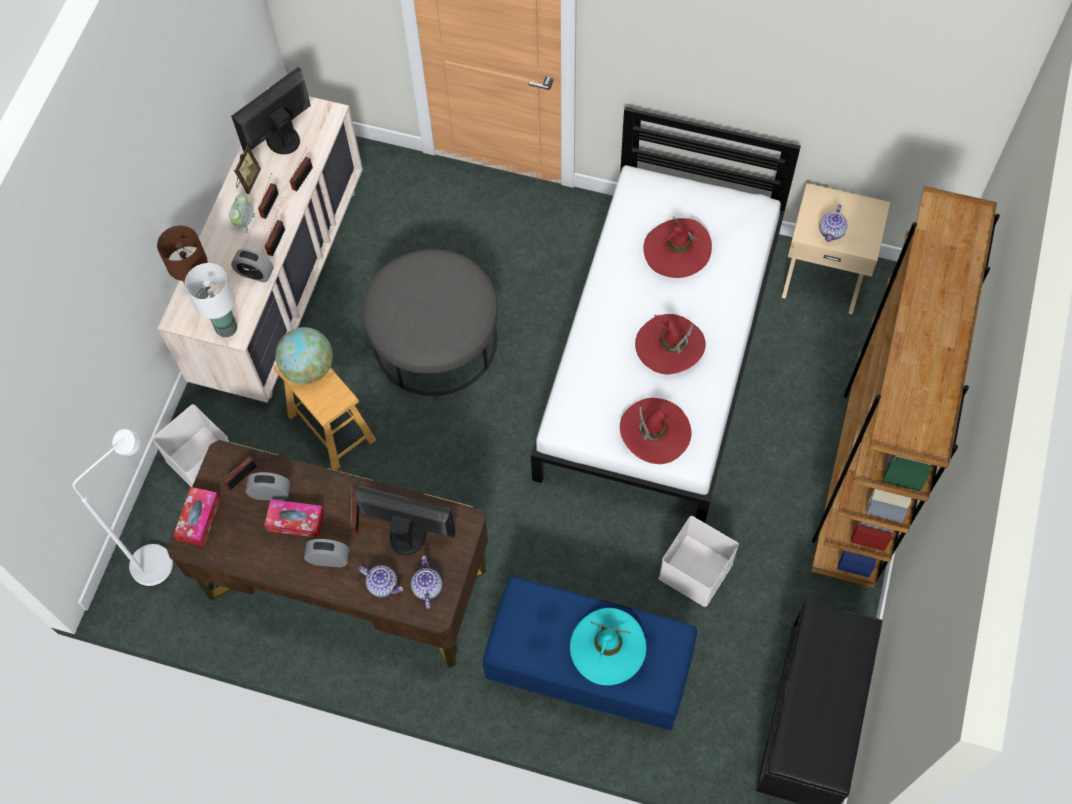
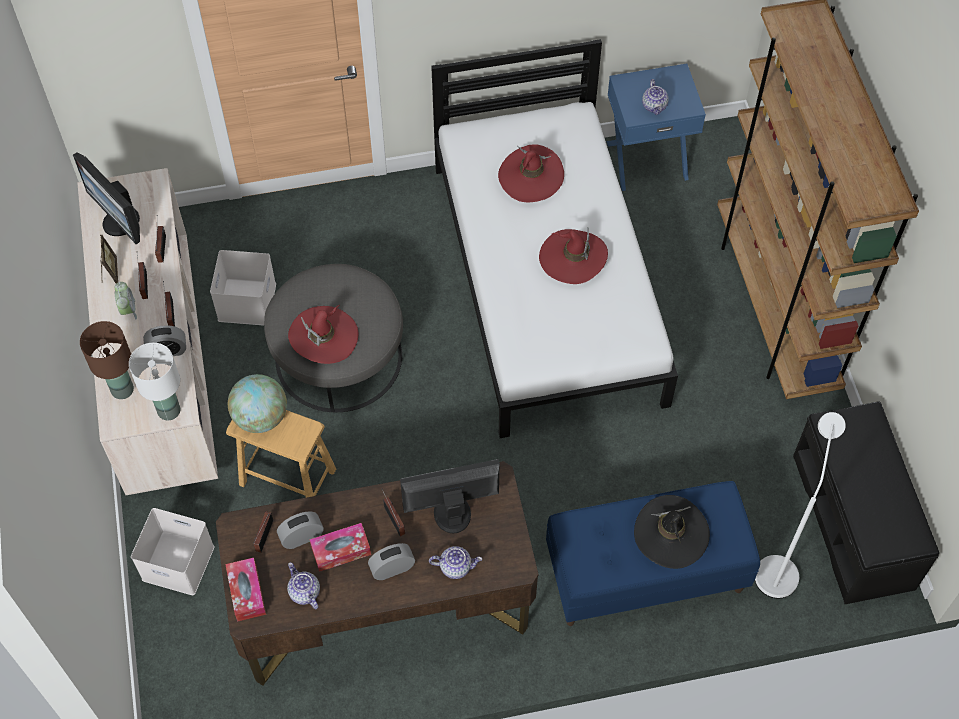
camera: 30 degrees left, 5 degrees down
white floor lamp [72,429,173,586] -> white floor lamp moved to [755,412,846,598]
monitor [231,67,311,154] -> monitor turned 60 degrees counterclockwise [73,152,140,244]
teapot [411,556,442,609] -> teapot moved to [287,562,320,609]
turquoise hat [570,608,646,685] -> black hat [634,495,710,569]
red hat [620,398,691,464] -> red hat moved to [288,305,359,364]
white storage box [659,516,739,607] -> white storage box moved to [210,250,276,326]
beige nightstand [782,183,890,314] -> blue nightstand [606,64,706,191]

